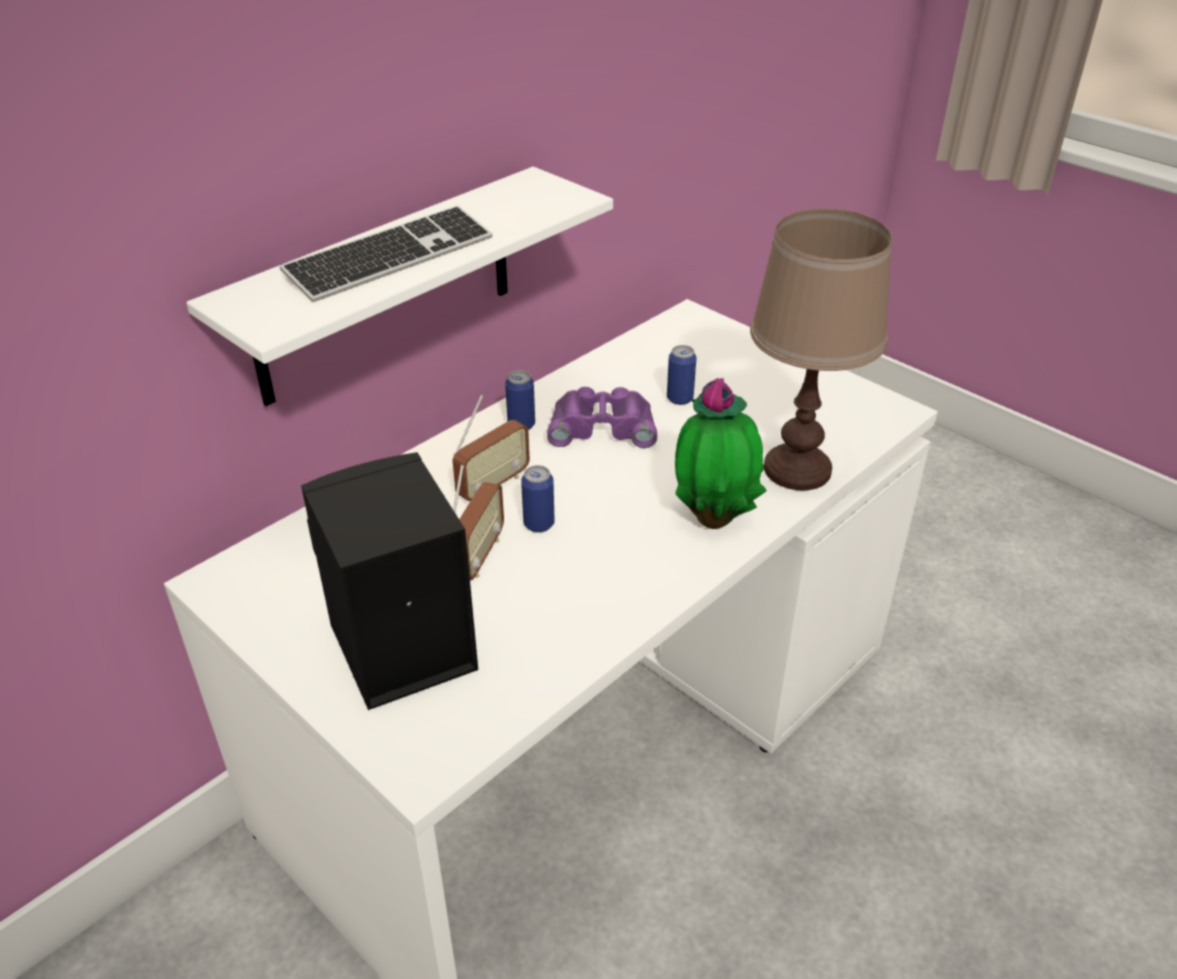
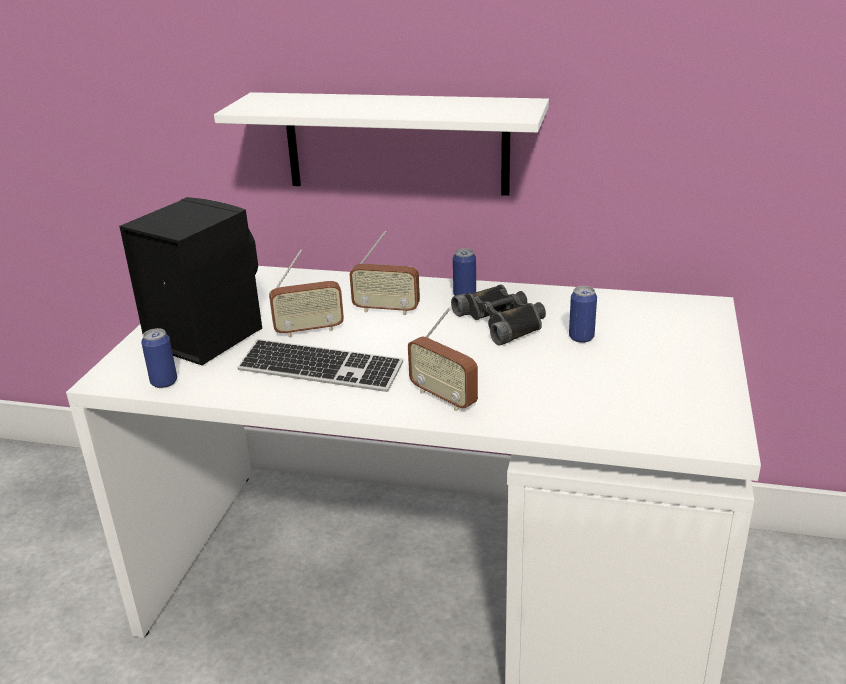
camera: 60 degrees right, 10 degrees down
keyboard [280,205,492,302] -> keyboard moved to [237,339,403,392]
can [521,465,555,533] -> can moved to [141,328,177,388]
purple binoculars [547,387,657,448] -> black binoculars [451,285,546,345]
potted plant [675,378,766,529] -> radio [408,308,478,411]
brown table lamp [750,209,892,491] -> none

